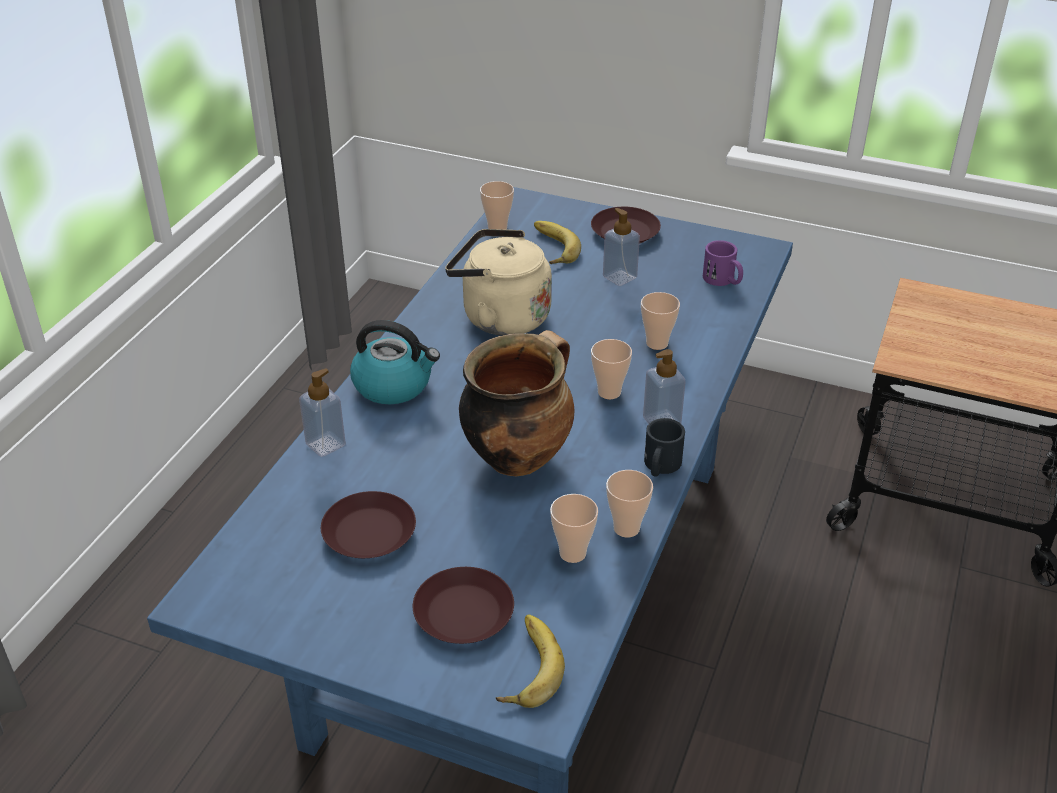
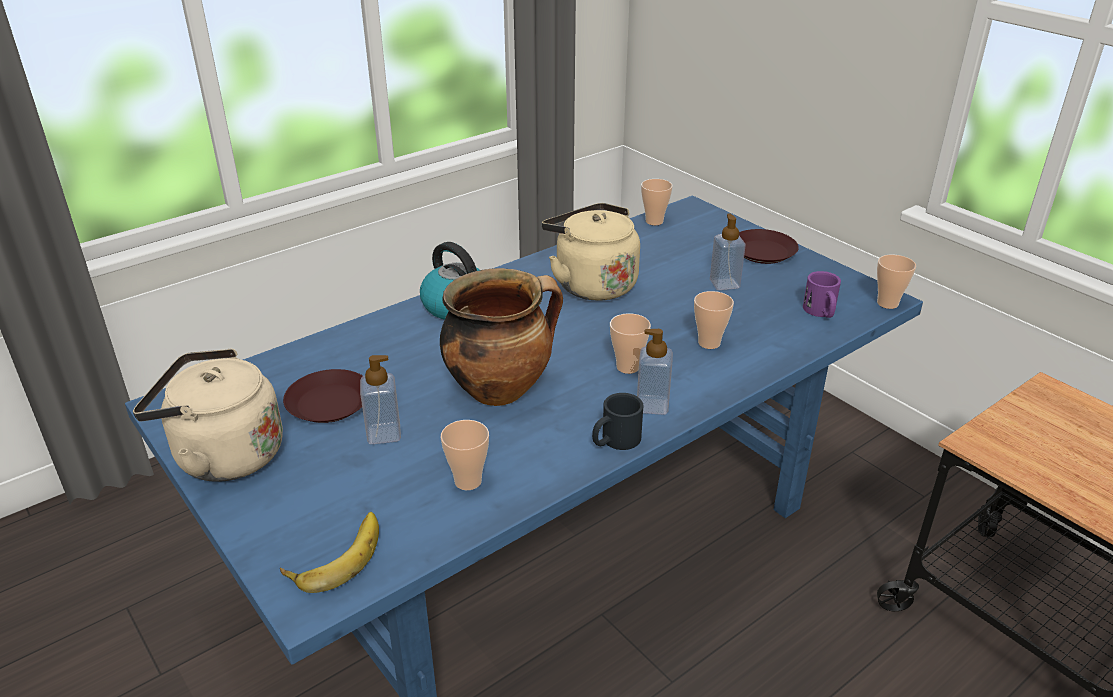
camera: 30 degrees right, 5 degrees down
soap dispenser [299,369,346,457] -> soap dispenser moved to [360,355,401,444]
brown plate [413,567,514,644] -> none
banana [534,221,581,264] -> none
cup [606,470,653,538] -> cup moved to [877,255,916,309]
none -> beige kettle [133,349,283,482]

